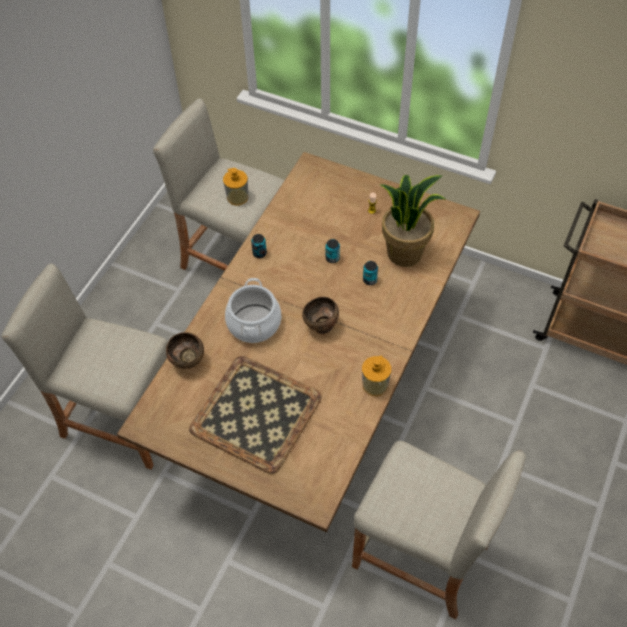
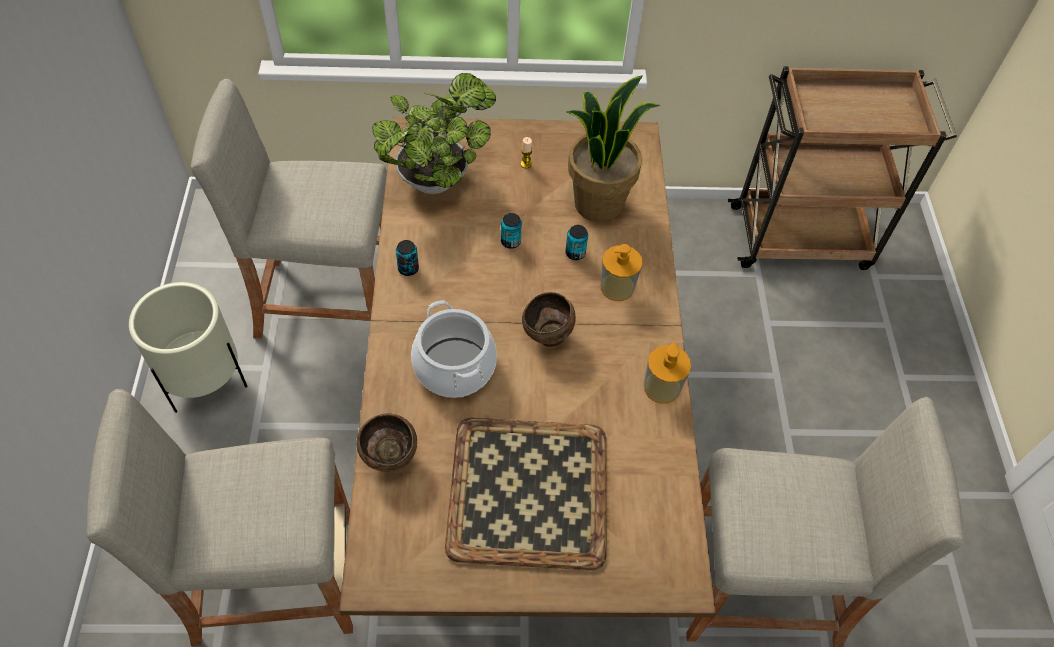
camera: 30 degrees left, 0 degrees up
soap dispenser [223,168,248,205] -> soap dispenser moved to [600,244,643,301]
none -> beige planter [129,282,247,413]
none -> potted plant [372,73,496,194]

